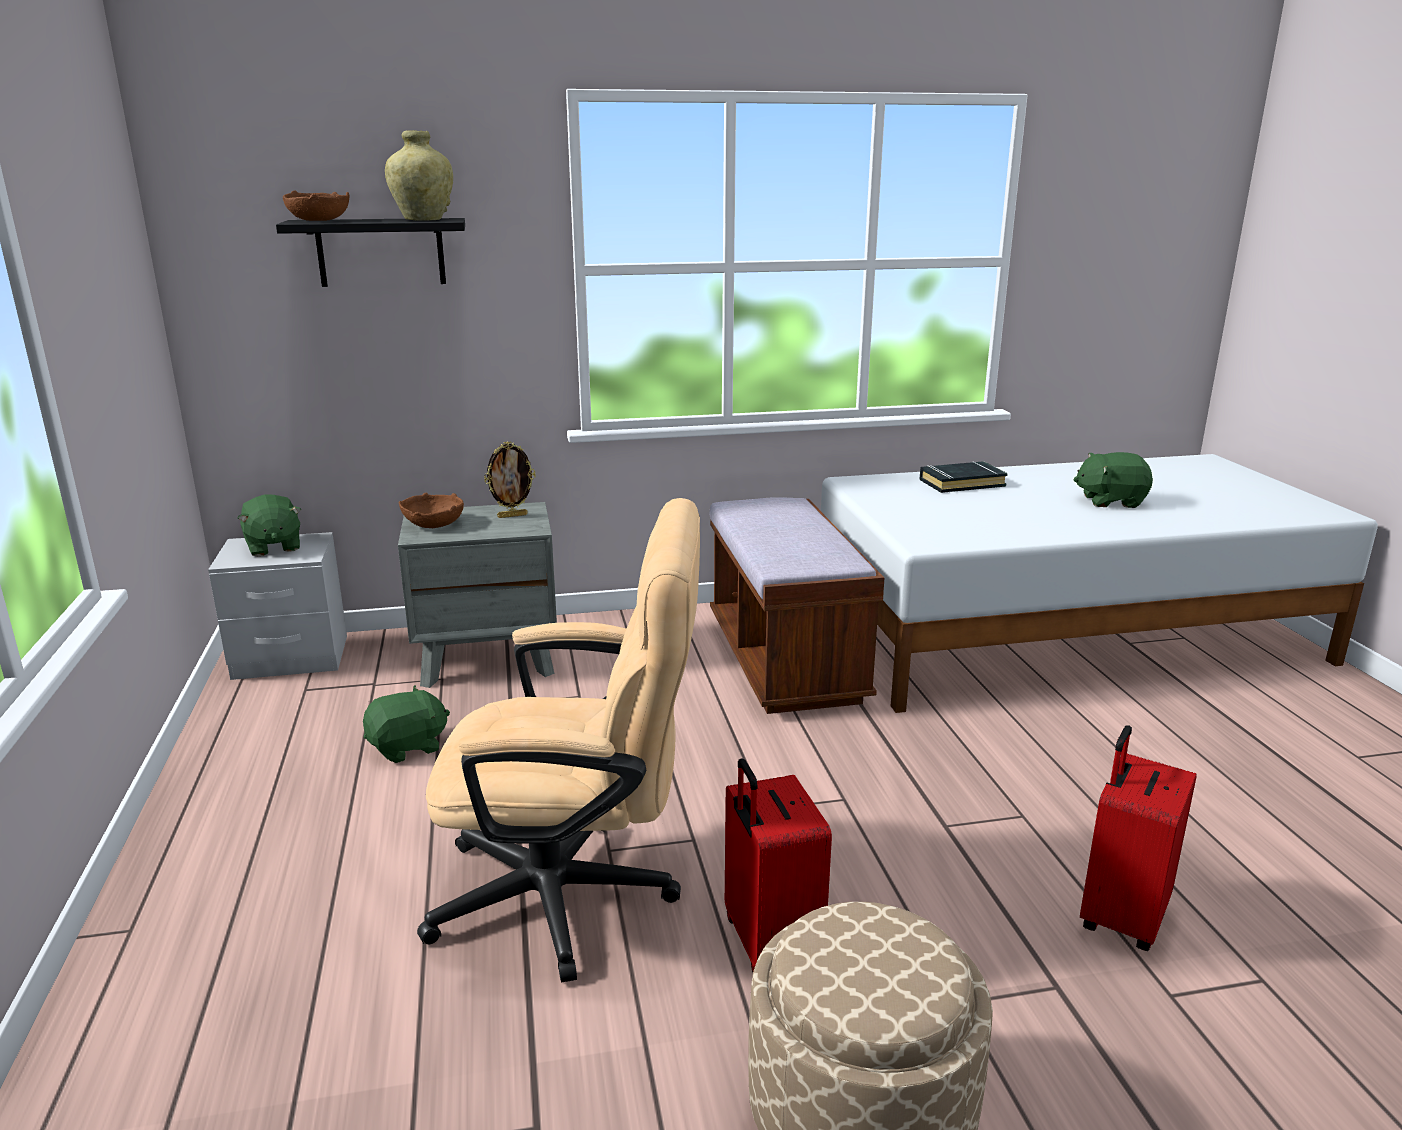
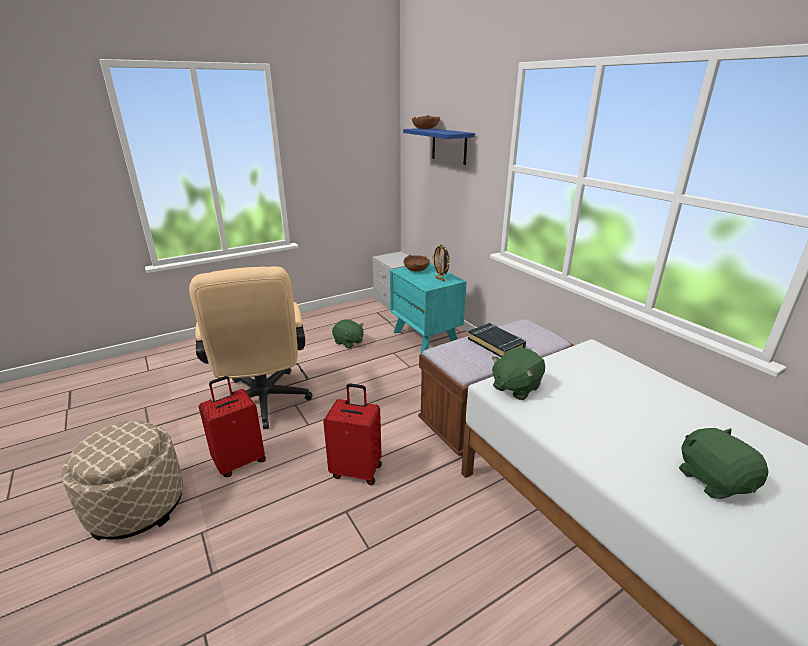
camera: 70 degrees right, 5 degrees up
green plush toy [238,494,302,556] -> green plush toy moved to [492,348,545,400]
black shelf [276,218,465,287] -> blue shelf [403,128,475,165]
beige vase [385,130,453,221] -> none
grey nightstand [398,502,557,688] -> turquoise nightstand [390,263,467,354]
black book [919,461,1008,493] -> black book moved to [468,323,526,358]
red suitcase [1080,725,1197,951] -> red suitcase moved to [323,383,382,485]

